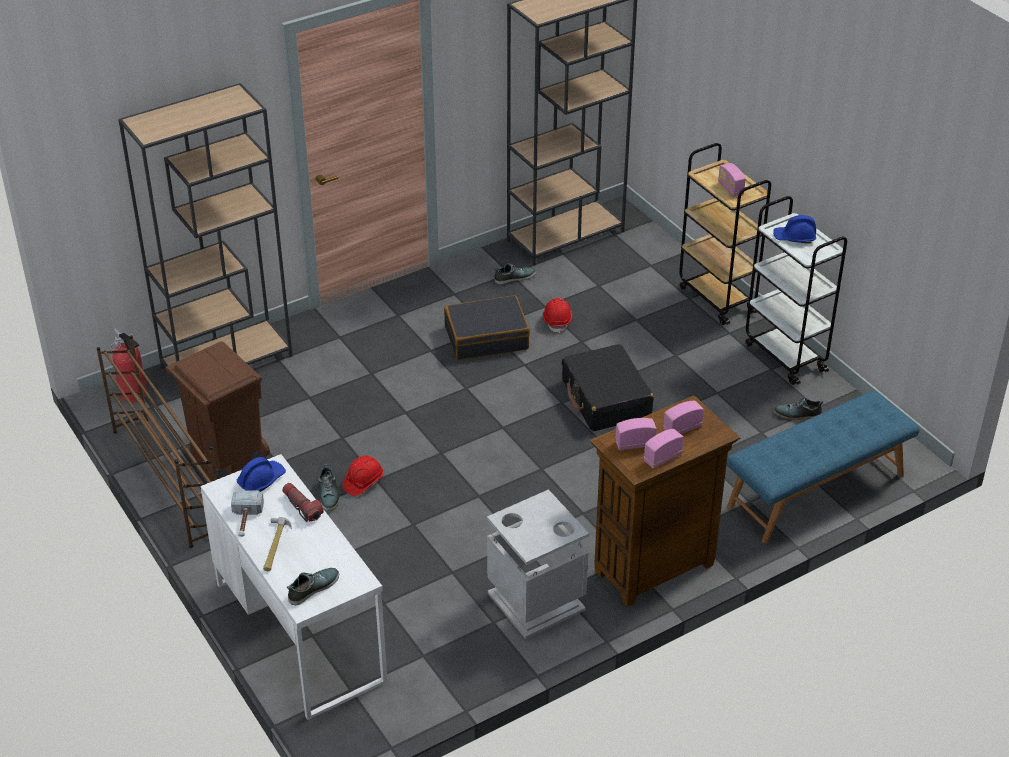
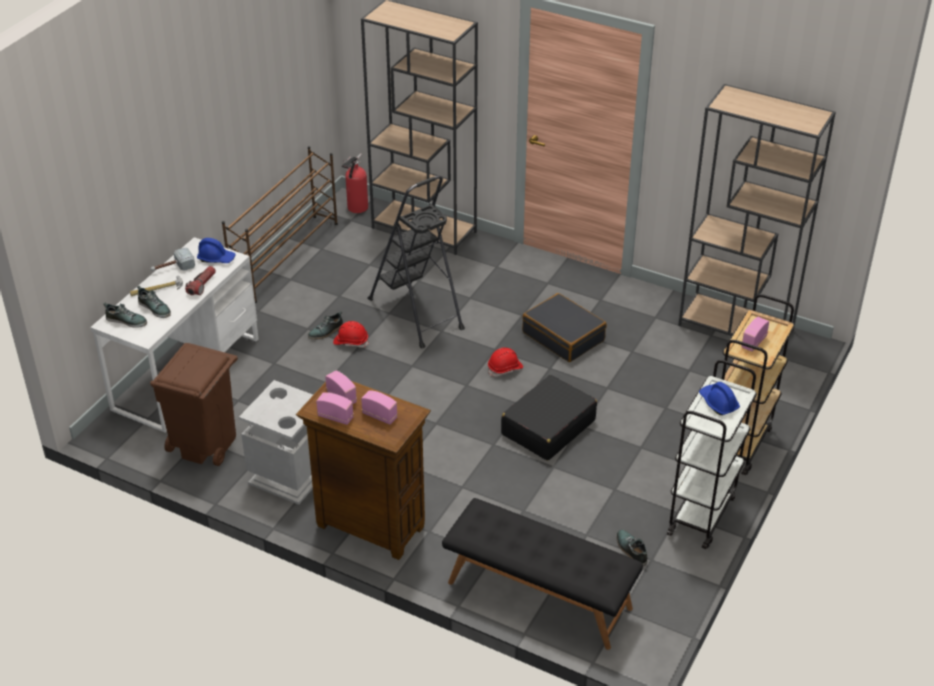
camera: 60 degrees right, 0 degrees up
brown trash can [166,342,270,481] -> brown trash can moved to [150,343,238,466]
shoe [494,263,536,284] -> shoe moved to [137,286,171,318]
red hard hat [543,298,572,333] -> red hard hat moved to [488,347,523,377]
blue bench [727,391,920,543] -> black bench [442,498,643,650]
none -> step ladder [367,176,465,348]

